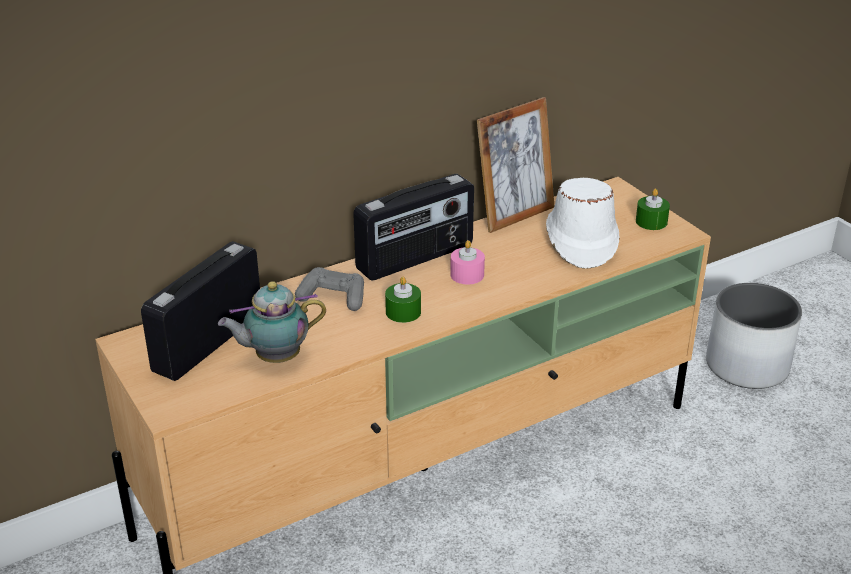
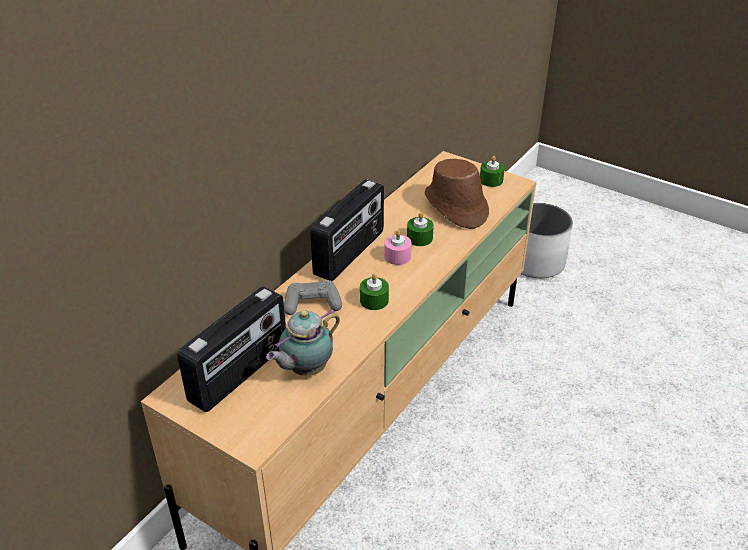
camera: 25 degrees left, 5 degrees up
radio [141,241,260,381] -> radio turned 150 degrees counterclockwise [177,286,286,412]
picture frame [477,97,554,233] -> none
white hat [546,178,619,269] -> brown hat [425,159,489,229]
none -> green candle [407,212,434,246]

